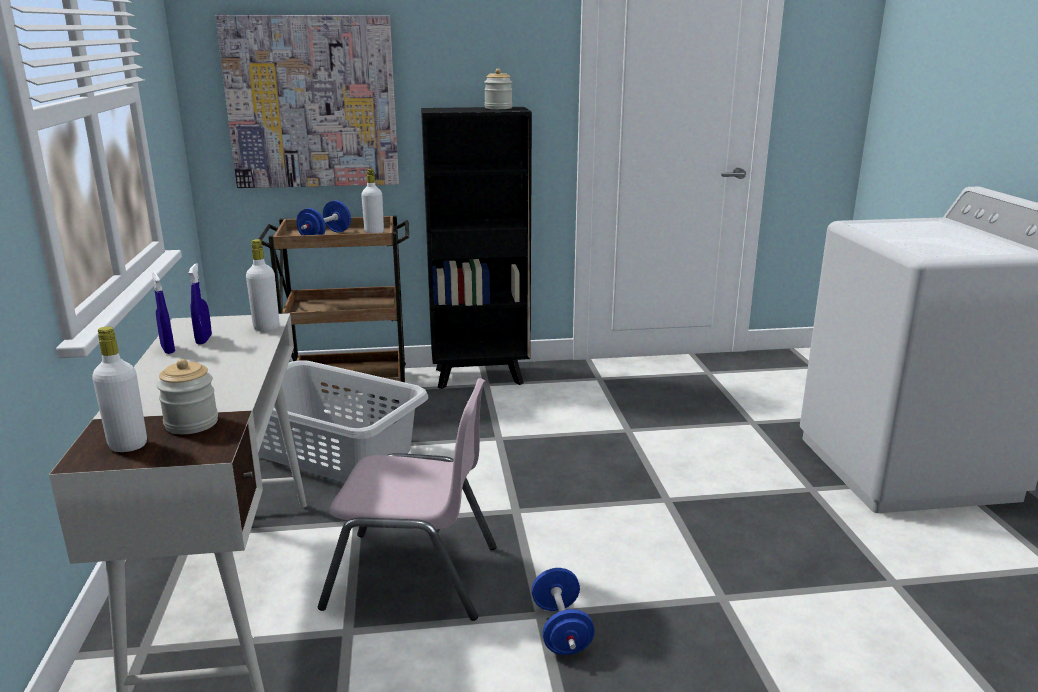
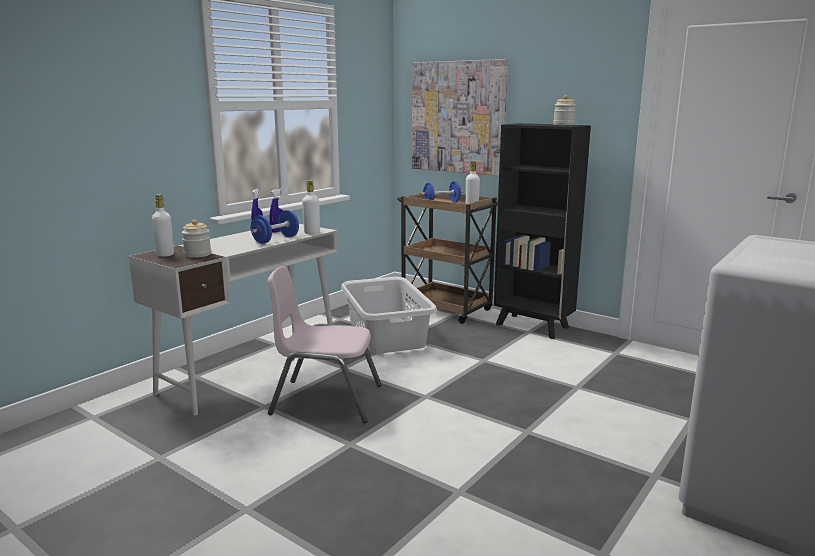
camera: 45 degrees right, 5 degrees down
pink chair [318,378,497,621] -> pink chair turned 135 degrees clockwise [268,266,381,423]
blue dumbbell [532,568,595,655] -> blue dumbbell moved to [251,210,299,244]

